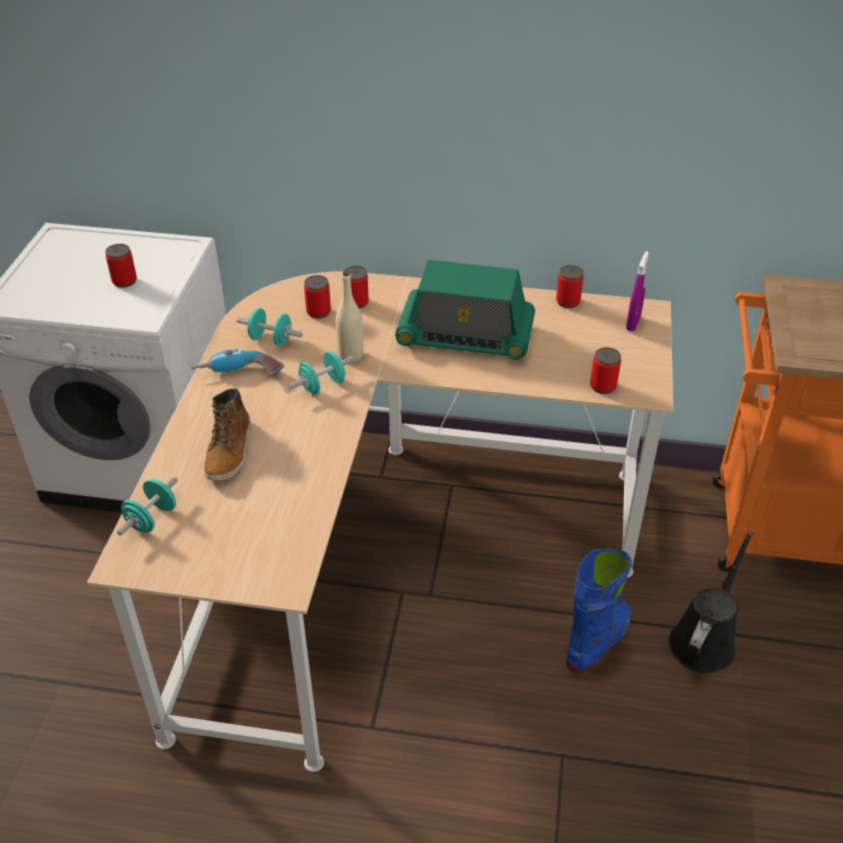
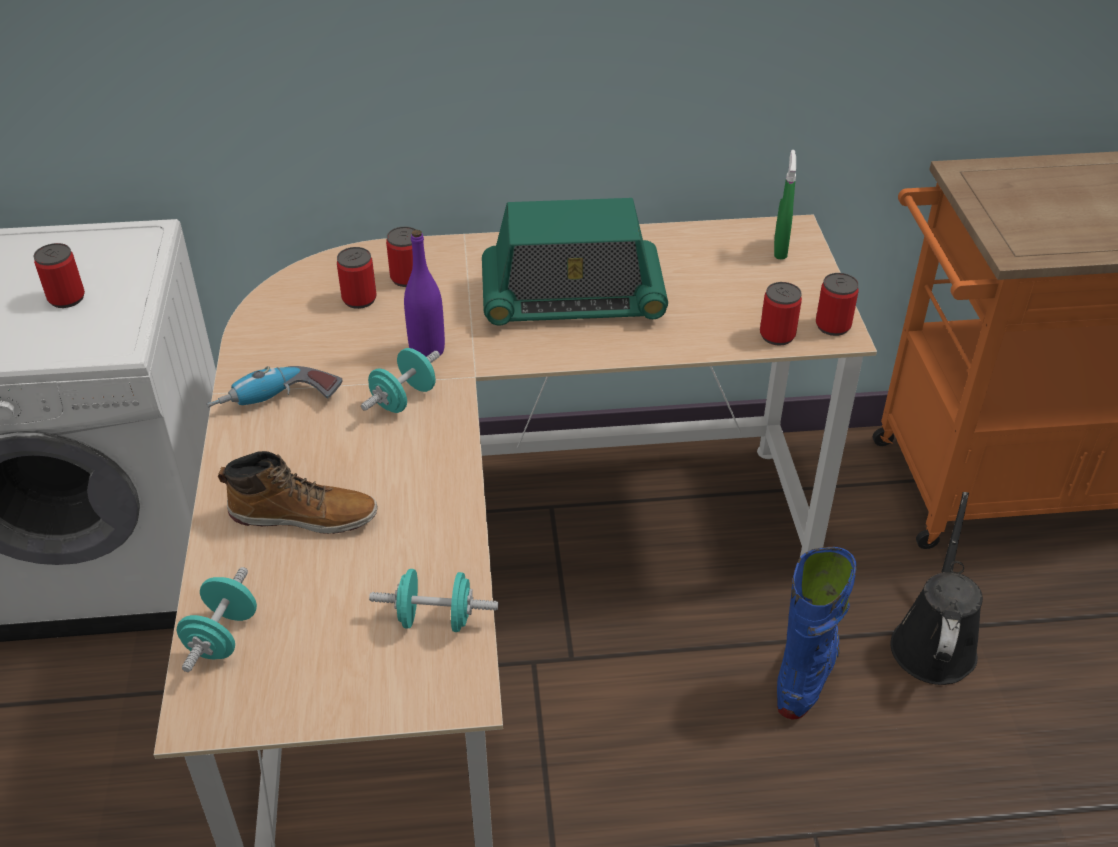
camera: 15 degrees left, 0 degrees up
boot [204,388,251,480] -> boot turned 75 degrees counterclockwise [218,451,378,534]
turquoise dumbbell [237,308,303,346] -> turquoise dumbbell moved to [369,569,498,632]
beige bottle [336,271,363,363] -> purple bottle [404,230,445,357]
can [556,265,584,308] -> can moved to [816,273,859,336]
purple spray bottle [626,251,649,331] -> green spray bottle [774,150,796,260]

